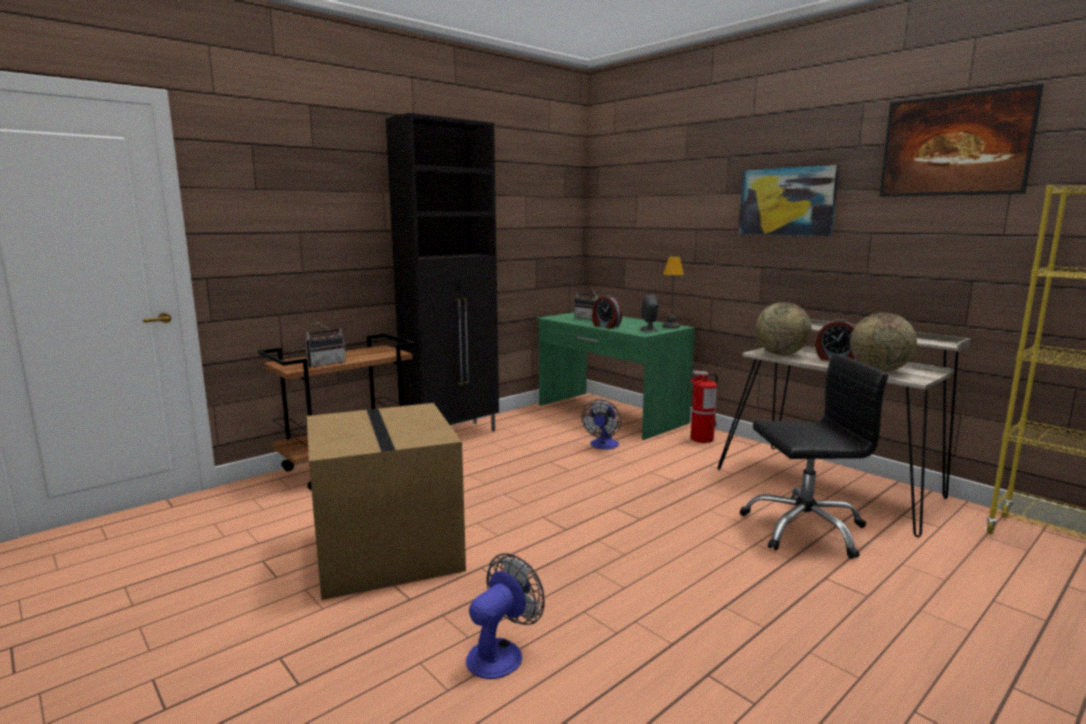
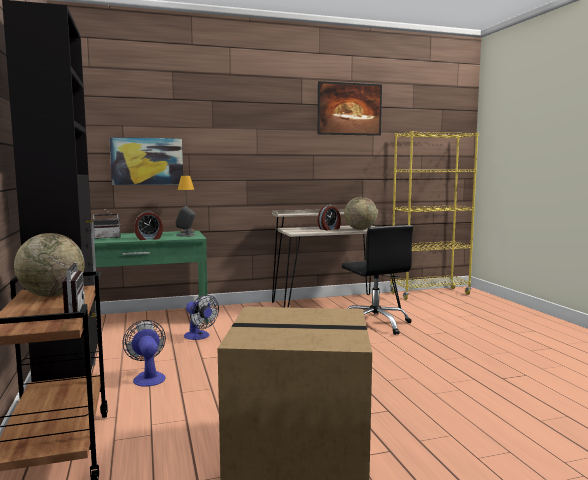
camera: 65 degrees left, 5 degrees down
fan [466,553,545,679] -> fan moved to [123,320,166,387]
fire extinguisher [690,371,718,443] -> none
picture [738,165,839,236] -> picture moved to [109,137,183,185]
black office chair [739,353,888,559] -> black office chair turned 135 degrees clockwise [342,225,413,335]
globe [755,302,812,355] -> globe moved to [14,233,85,297]

